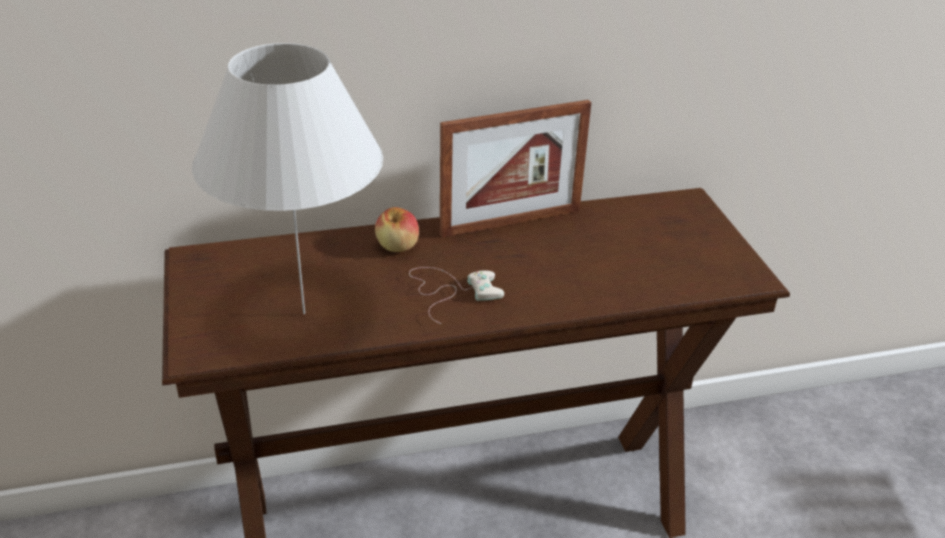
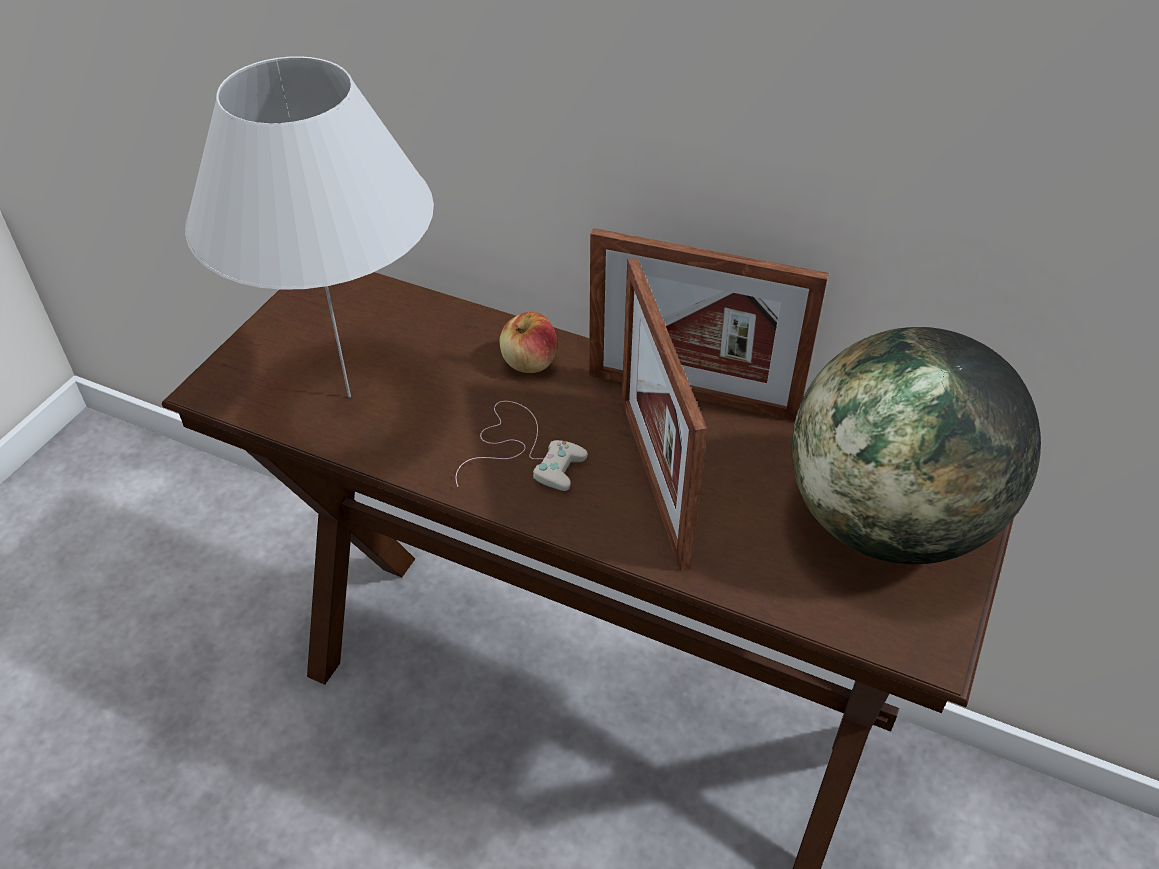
camera: 40 degrees right, 10 degrees up
none -> picture frame [622,258,707,571]
none -> globe [792,327,1041,564]

